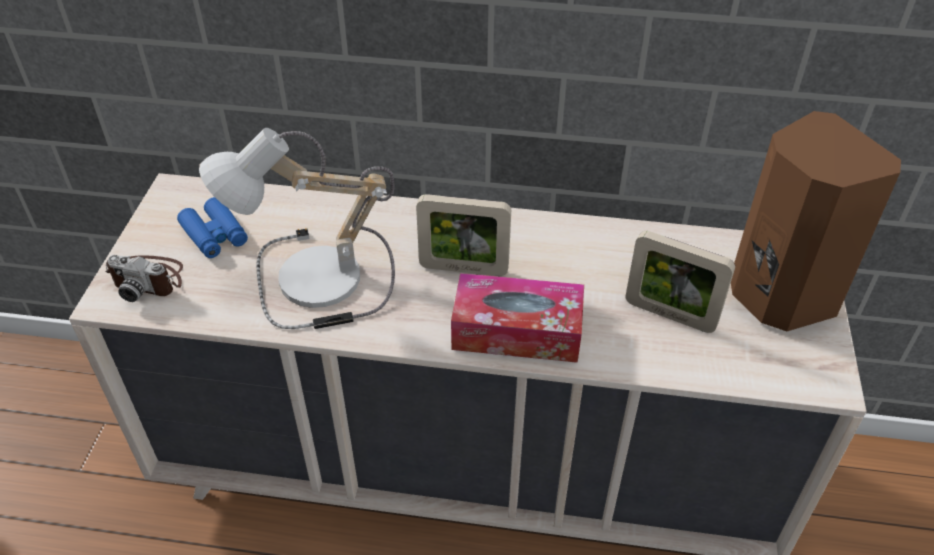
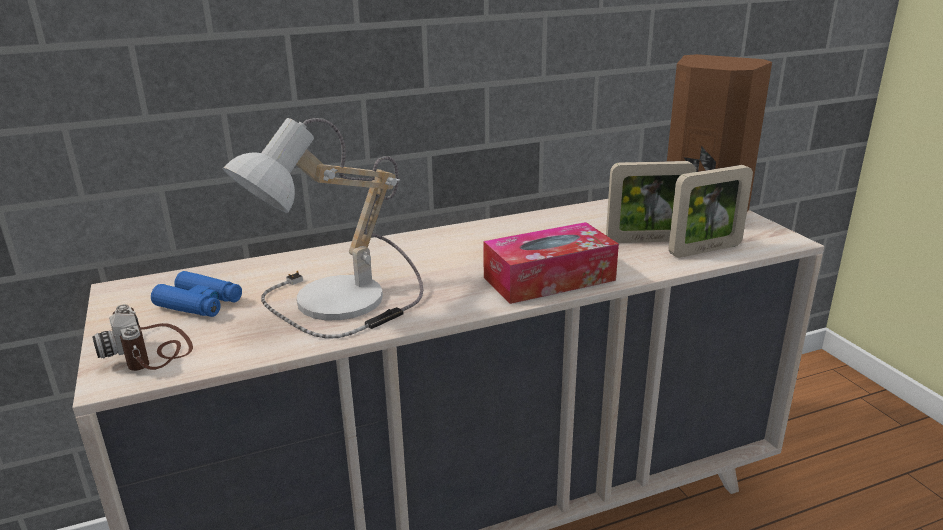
camera: 30 degrees left, 20 degrees down
camera [105,255,183,302] -> camera turned 75 degrees clockwise [92,304,193,371]
picture frame [416,194,511,276] -> picture frame moved to [669,165,753,258]

